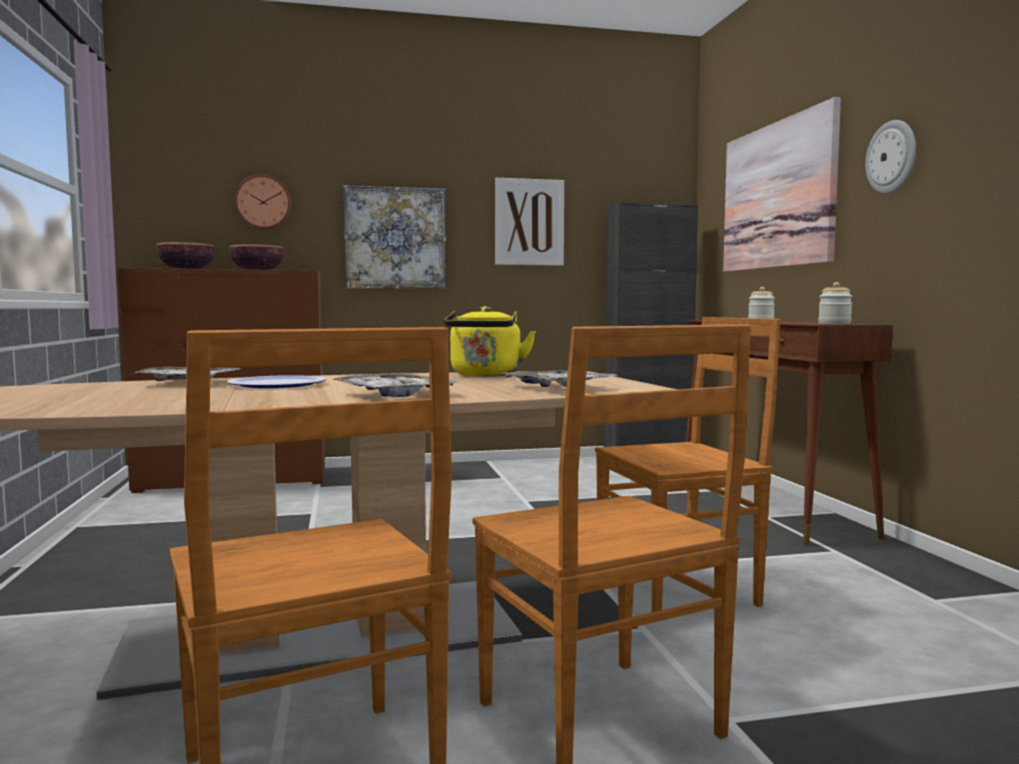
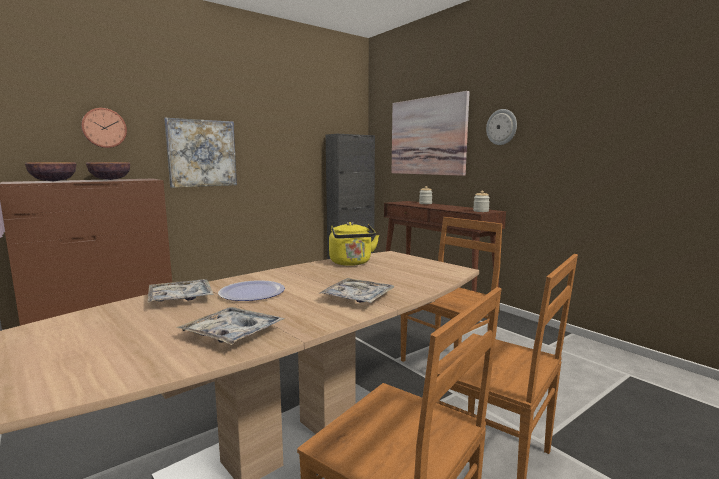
camera: 25 degrees left, 5 degrees up
picture [495,178,564,266] -> none
tray [505,370,617,387] -> tray moved to [176,307,284,345]

